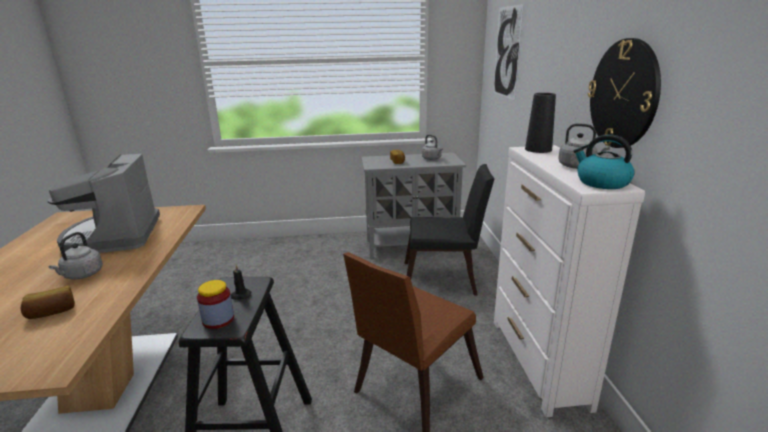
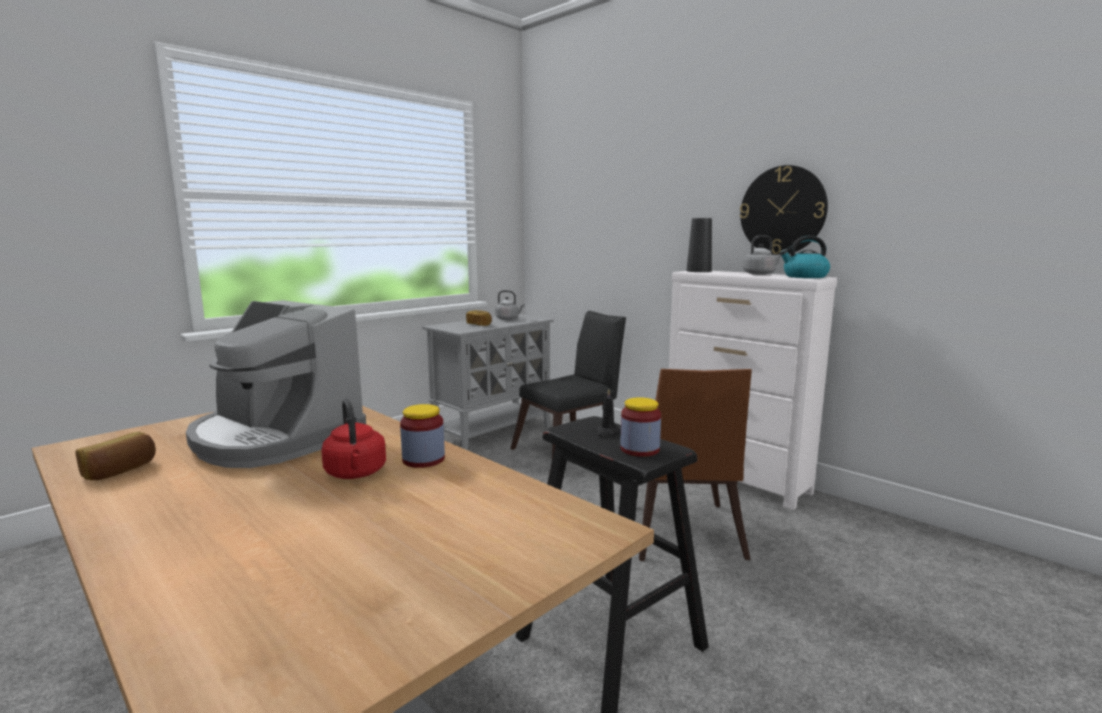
camera: 40 degrees left, 10 degrees down
bread [21,286,75,319] -> bread moved to [76,432,156,480]
grey kettle [49,232,103,280] -> red kettle [321,399,386,479]
picture [493,4,524,100] -> none
none -> jar [400,404,445,468]

